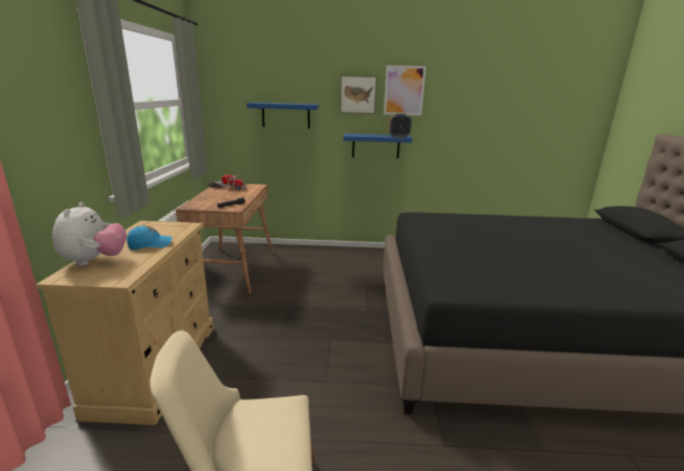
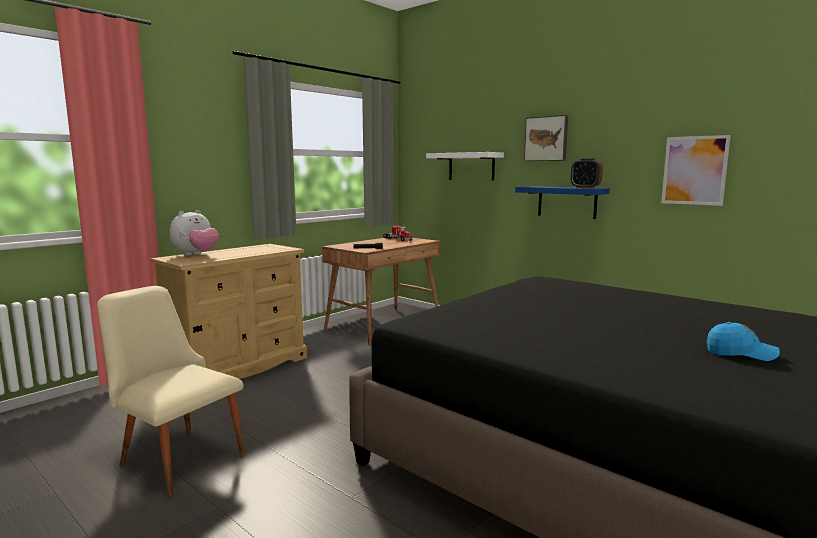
camera: 40 degrees right, 10 degrees down
blue cap [127,226,172,250] -> blue cap moved to [707,322,780,361]
blue shelf [247,102,319,128] -> white shelf [426,152,504,181]
picture [384,65,426,115] -> picture moved to [661,135,731,206]

